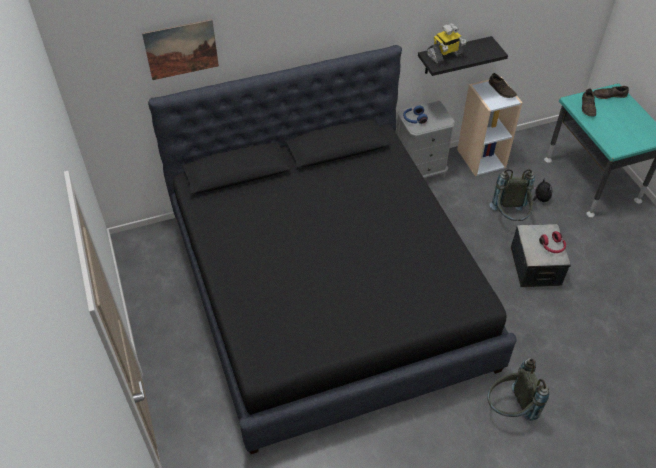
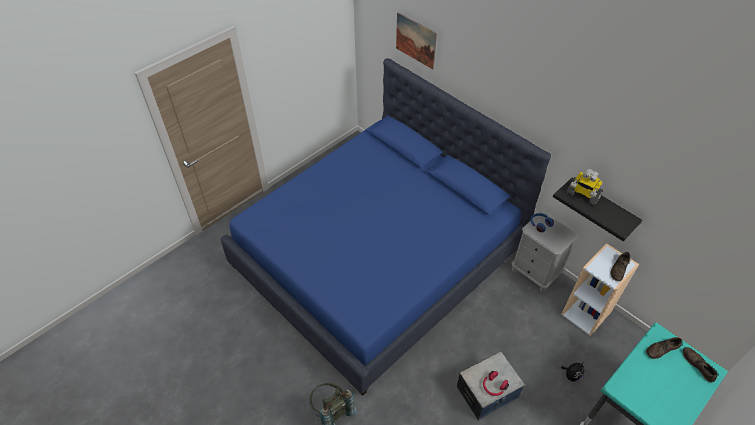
camera: 65 degrees right, 0 degrees up
black bed [148,45,517,454] -> blue bed [221,58,551,395]
grey backpack [489,169,535,221] -> none

